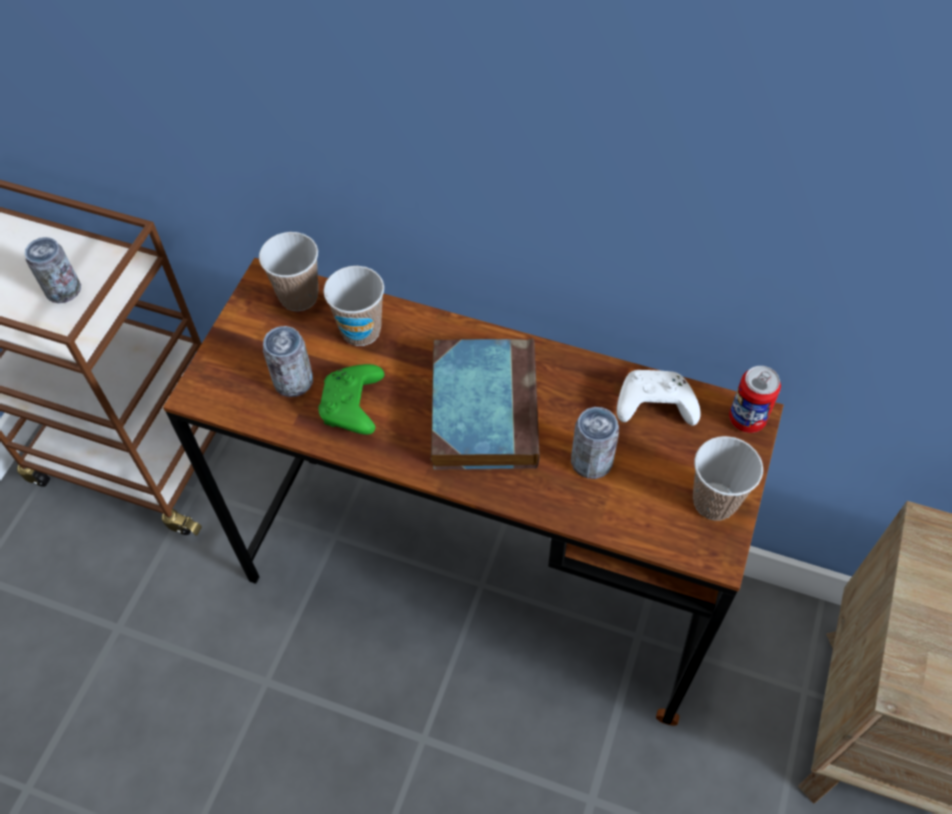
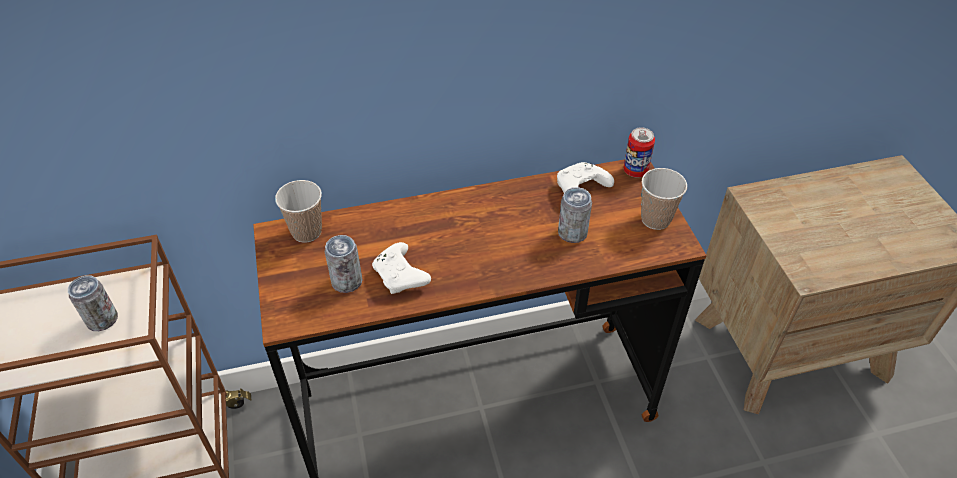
camera: 35 degrees left, 10 degrees down
green game controller [318,364,385,435] -> white game controller [372,242,431,294]
cup [324,266,384,346] -> none
book [431,339,540,470] -> none

